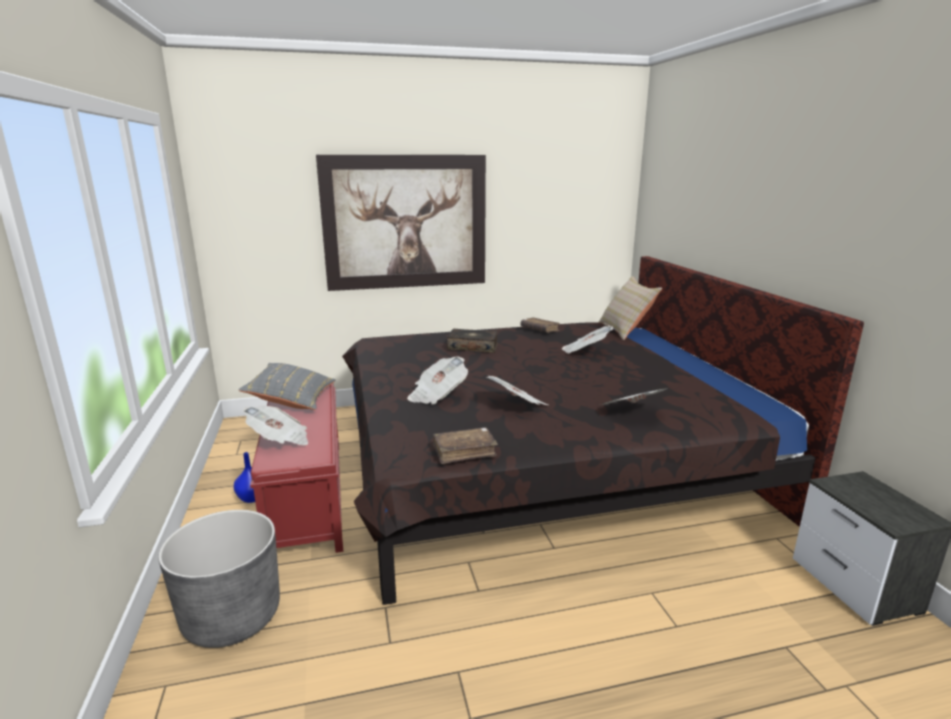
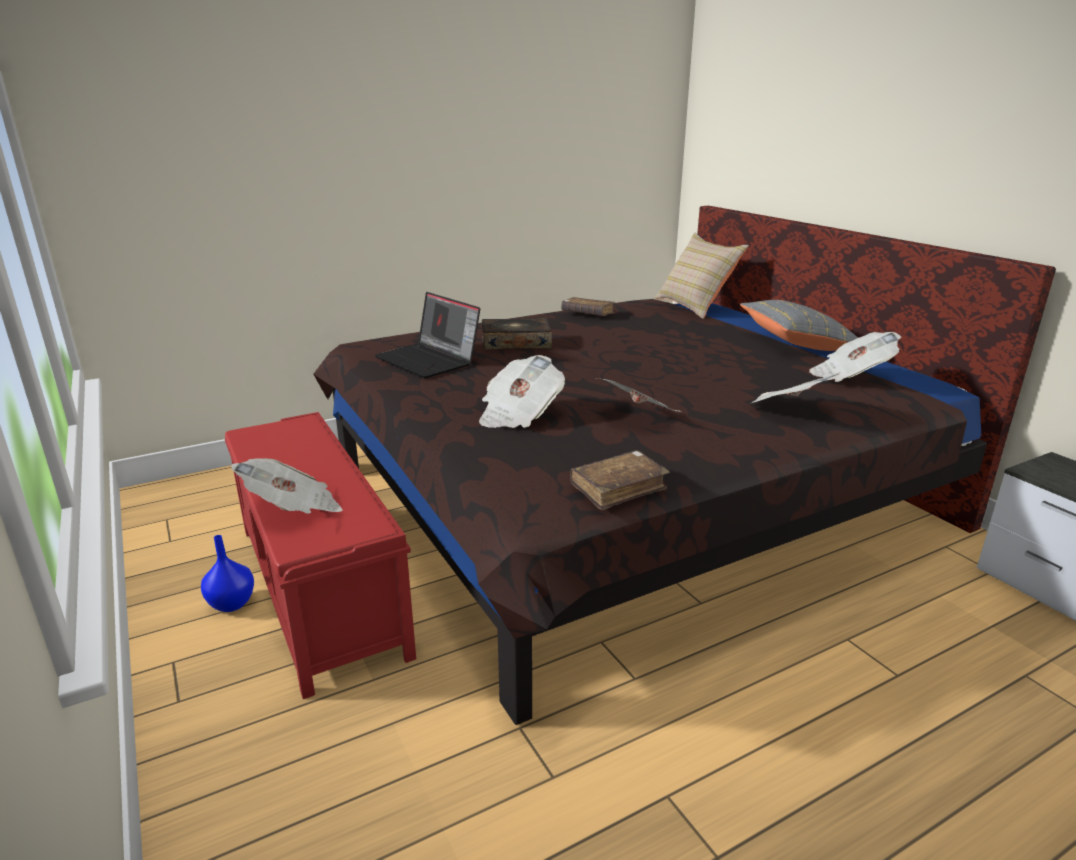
camera: 15 degrees left, 5 degrees up
grey planter [158,510,280,648] -> none
grey pillow [238,363,336,410] -> grey pillow moved to [740,300,858,351]
picture [316,155,486,291] -> none
newspaper [562,326,613,354] -> newspaper moved to [809,332,901,382]
none -> laptop [375,292,480,378]

